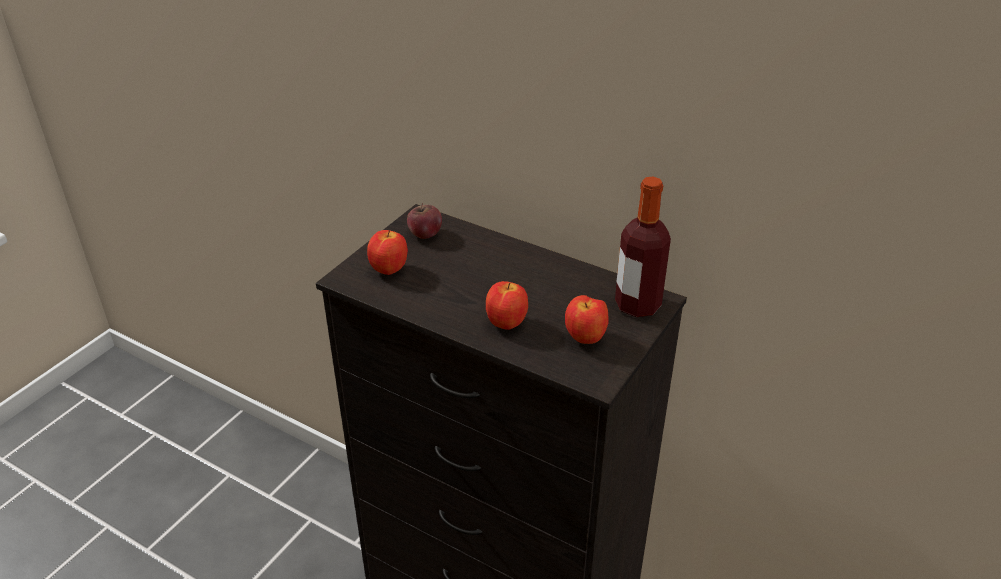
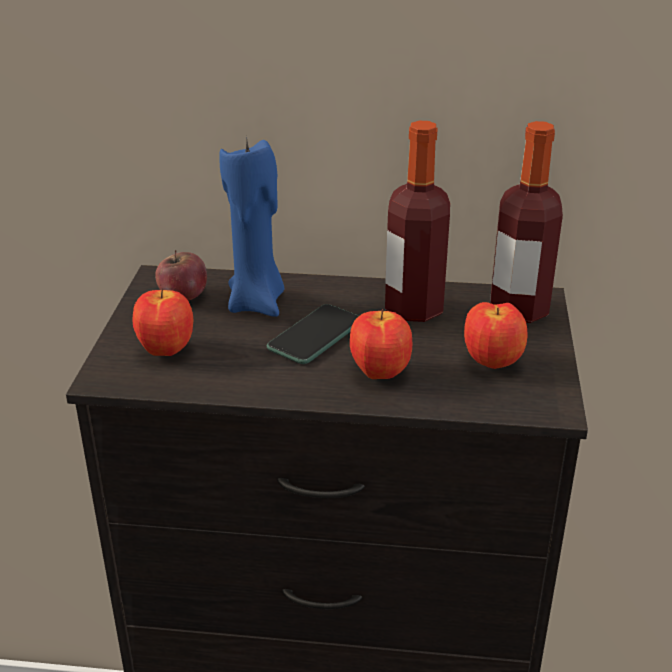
camera: 25 degrees left, 5 degrees down
none -> blue candle [219,136,284,317]
none -> phone [267,304,359,364]
none -> bottle [385,121,450,322]

